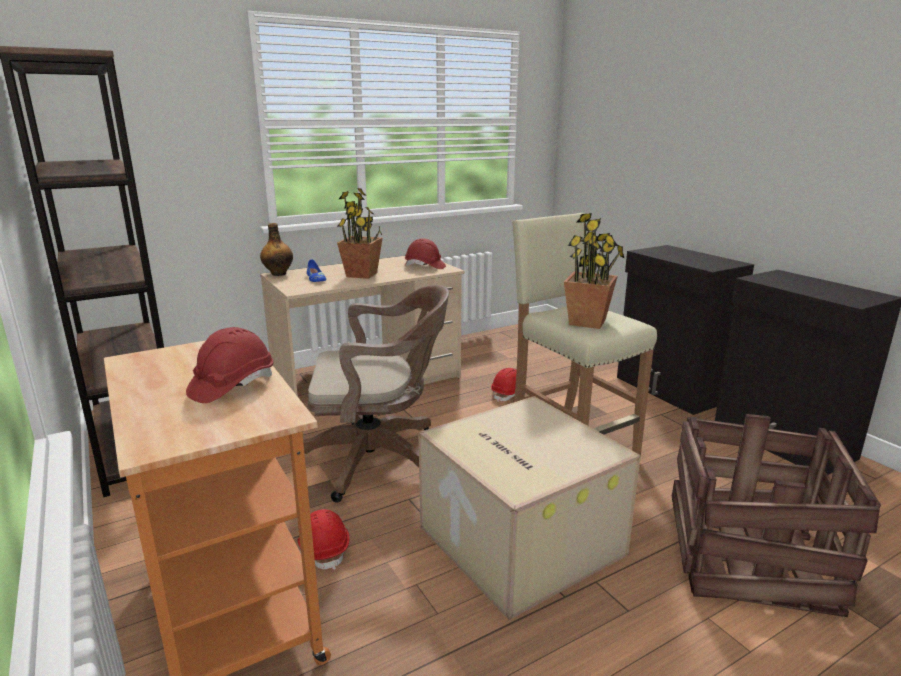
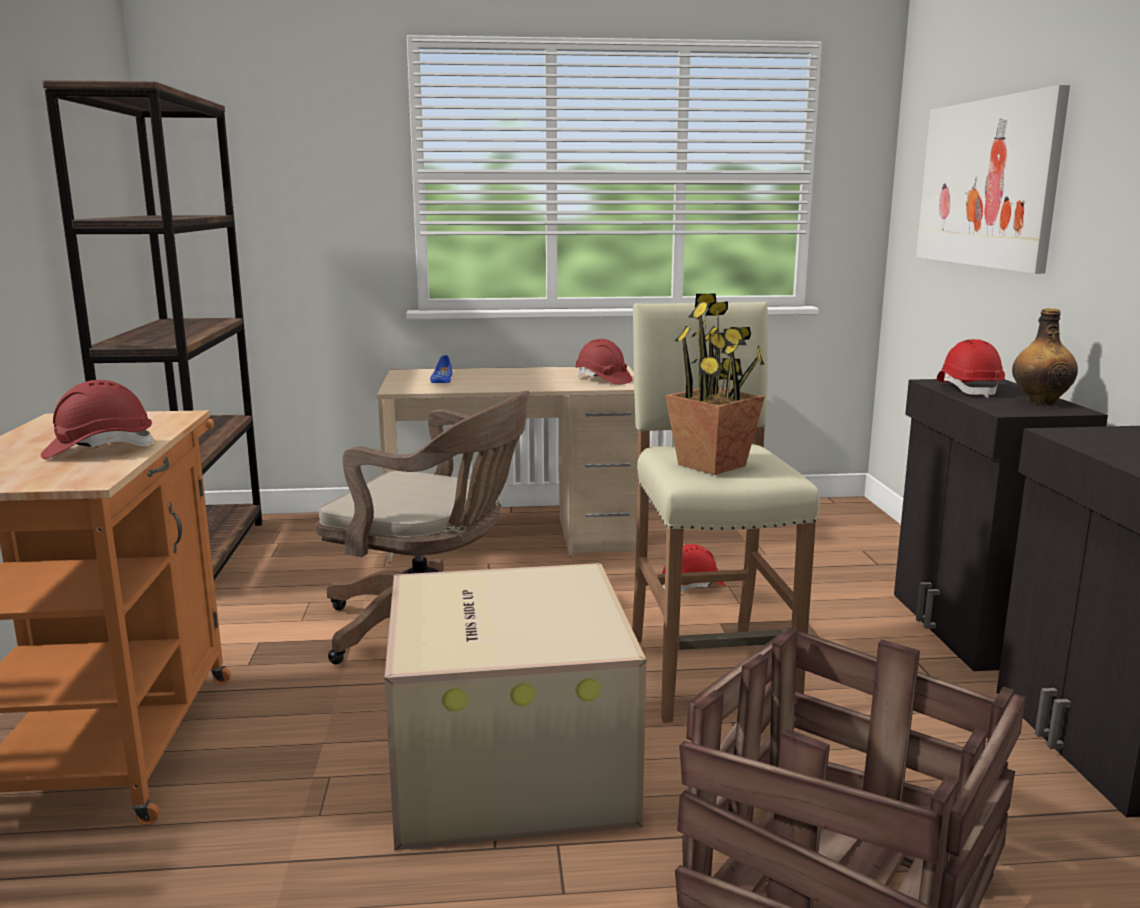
camera: 25 degrees right, 5 degrees down
bottle [260,223,293,276] -> bottle moved to [1012,308,1078,406]
red hard hat [298,509,349,570] -> red hard hat moved to [937,339,1005,398]
potted plant [337,188,382,279] -> none
none -> picture [916,85,1070,274]

